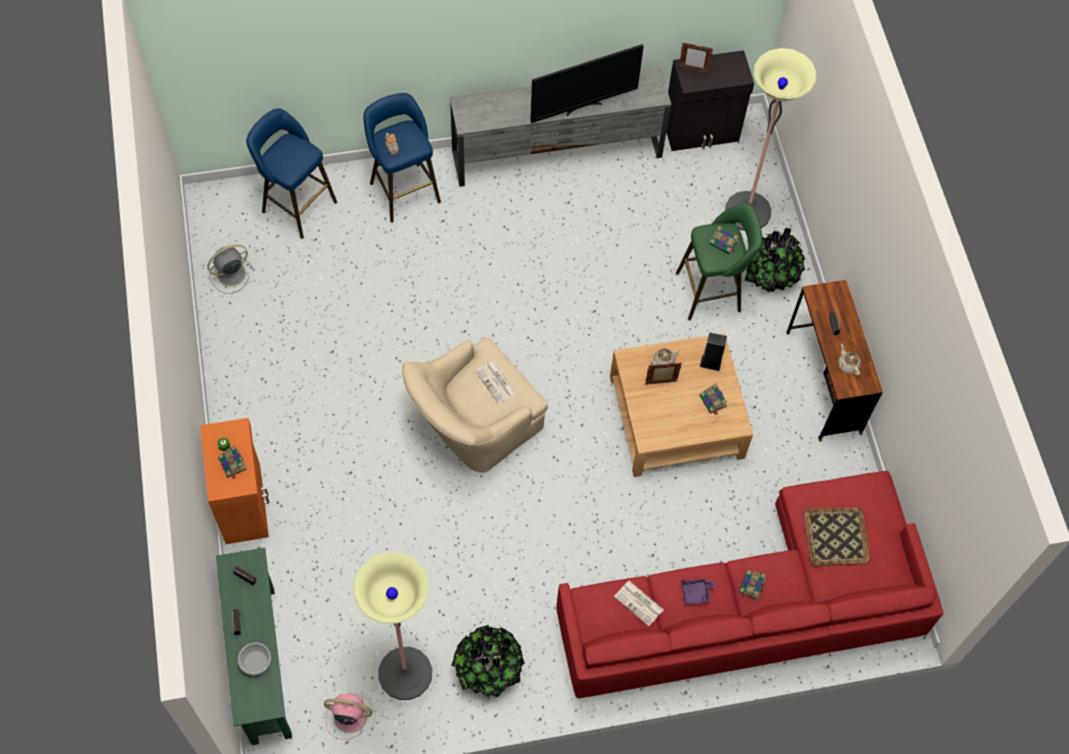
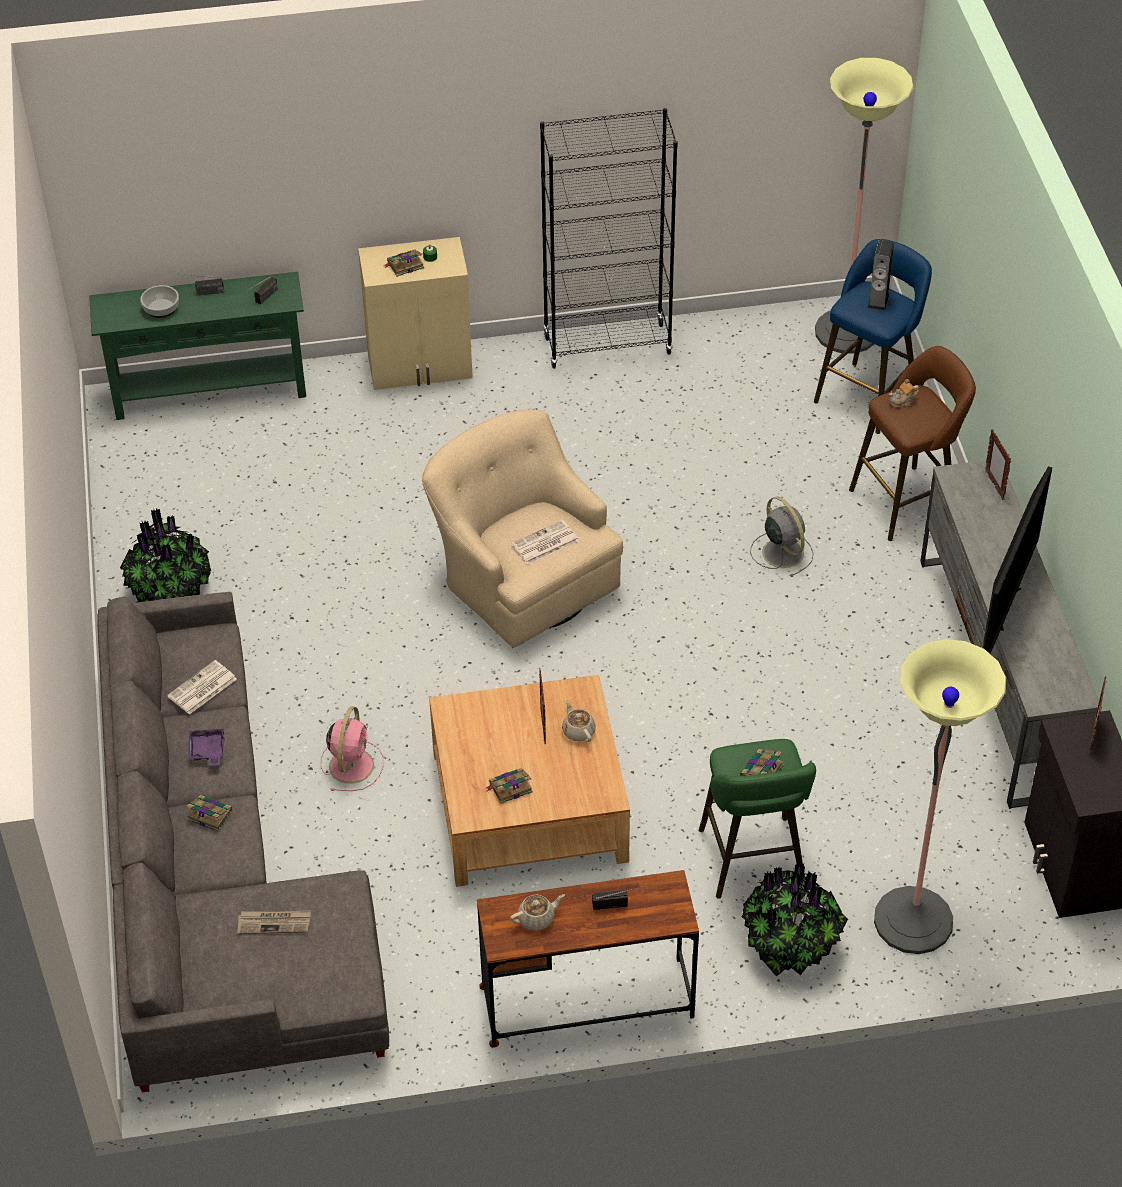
camera: 95 degrees right, 15 degrees down
orange cabinet [200,418,269,544] -> beige cabinet [358,237,473,390]
grey fan [207,244,255,294] -> grey fan moved to [750,497,814,577]
pink fan [324,693,375,740] -> pink fan moved to [321,706,384,791]
floor lamp [353,552,432,700] -> floor lamp moved to [815,58,914,354]
blue stool [363,93,441,223] -> brown stool [849,346,976,541]
television [530,44,644,123] -> television turned 135 degrees counterclockwise [983,466,1052,654]
red sofa [556,471,944,699] -> grey sofa [97,592,389,1092]
speaker [700,332,727,371] -> speaker moved to [867,240,894,311]
tray [804,507,871,566] -> newspaper [237,910,311,934]
none -> black bookcase [540,108,678,368]
none -> picture frame [985,429,1011,500]

